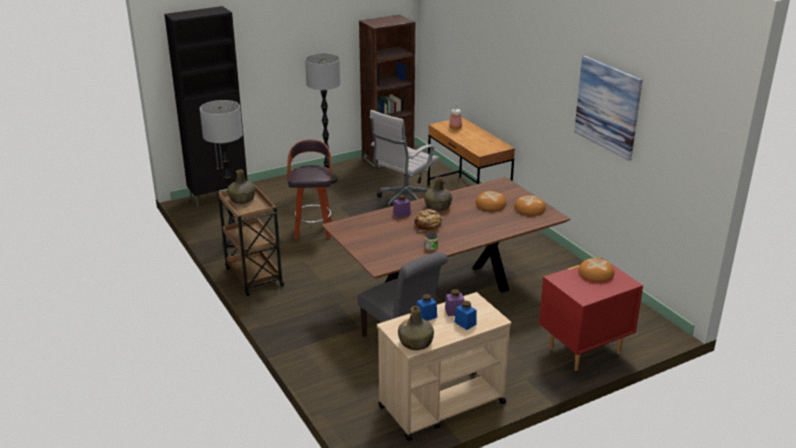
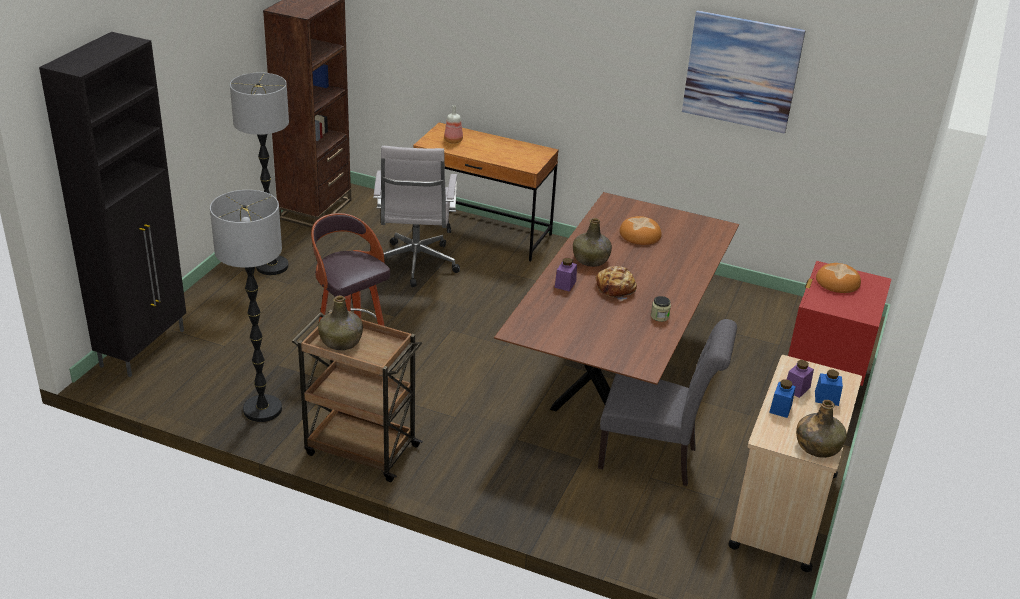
camera: 40 degrees left, 5 degrees up
bread [514,195,546,215] -> none

